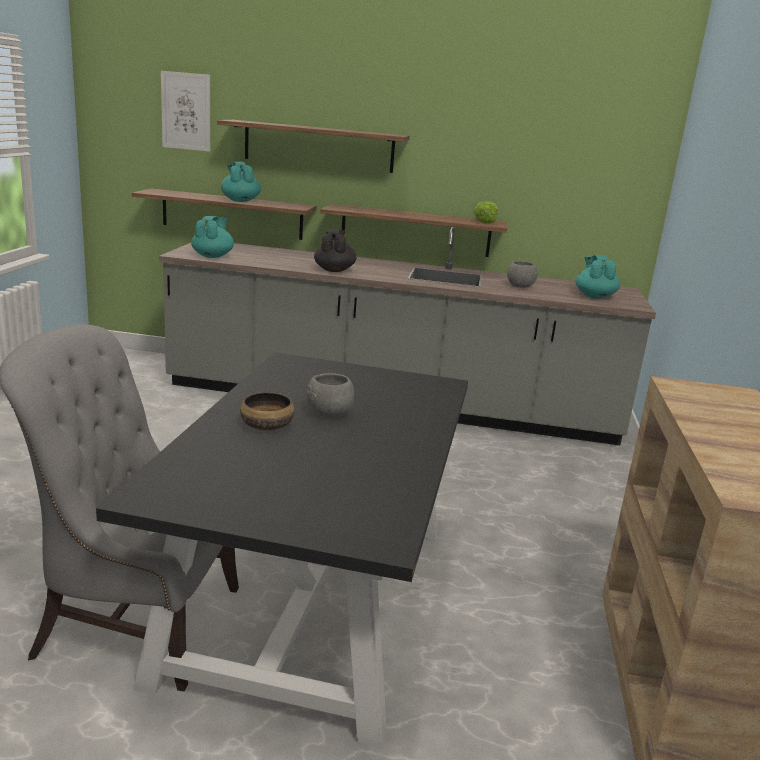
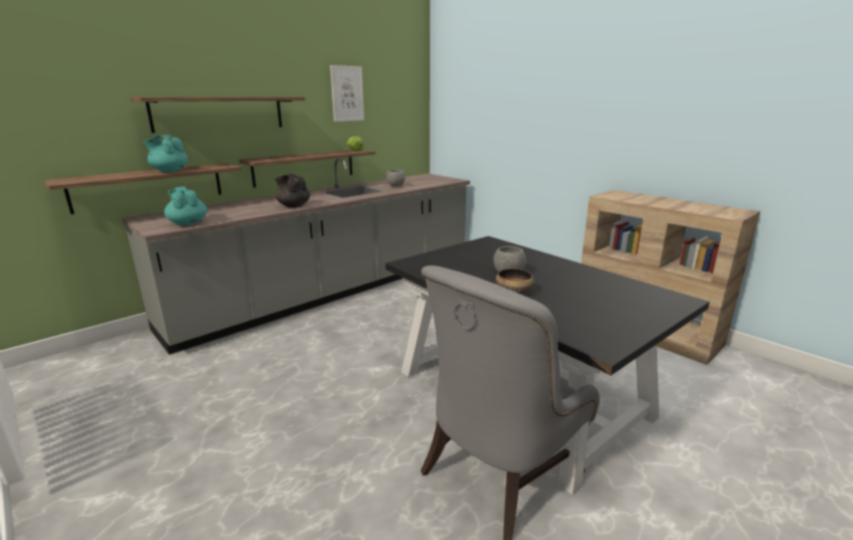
camera: 50 degrees left, 0 degrees up
picture [161,71,210,152] -> picture moved to [330,65,364,122]
turquoise teapot [575,255,620,298] -> none

